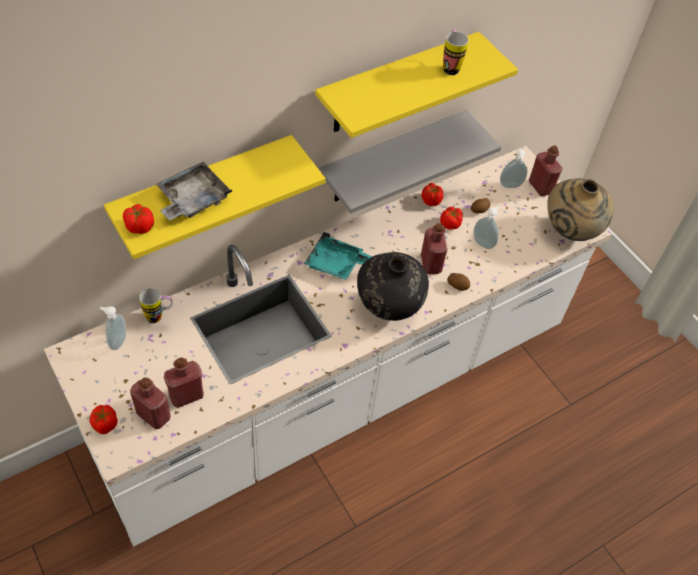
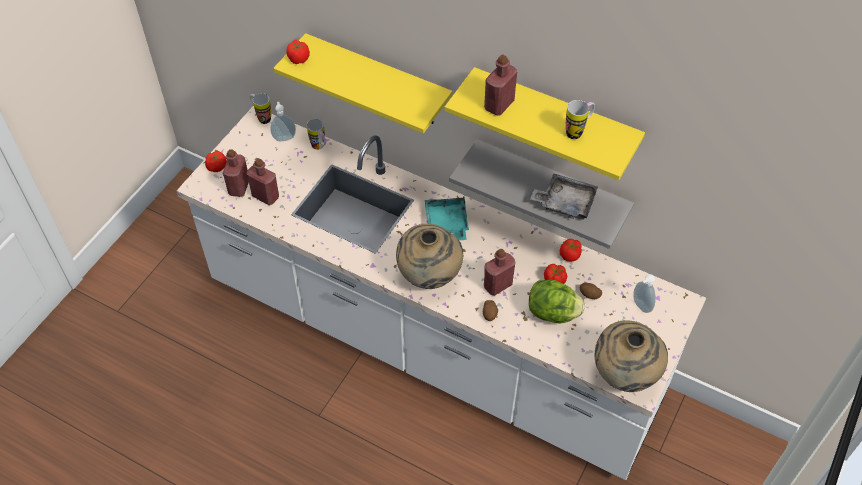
camera: 65 degrees right, 0 degrees up
grey tray [156,162,232,221] -> grey tray moved to [530,173,598,220]
black vase [357,252,429,321] -> beige vase [396,224,463,289]
soap dispenser [473,206,499,249] -> lettuce [529,280,585,323]
red bottle [529,145,563,196] -> red bottle moved to [484,55,517,115]
none -> mug [250,93,271,124]

